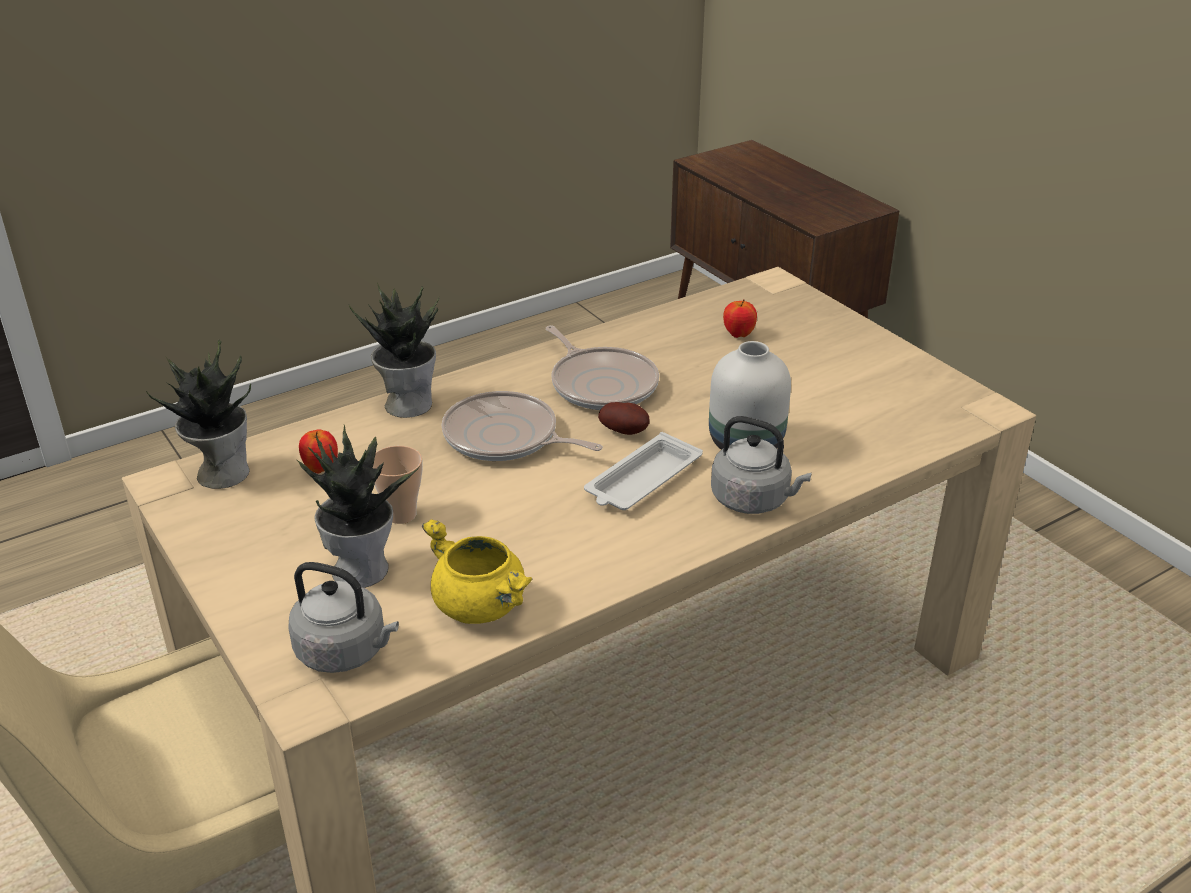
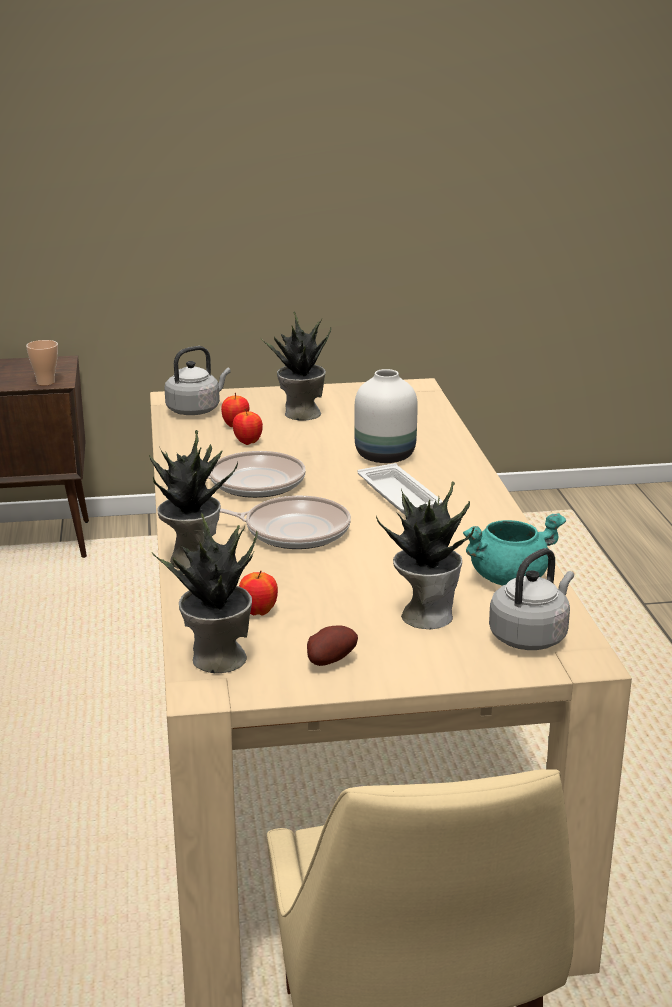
camera: 65 degrees left, 10 degrees down
cup [373,446,422,524] -> cup moved to [26,340,58,386]
yellow cooking pot [422,520,532,624] -> turquoise cooking pot [463,513,566,586]
frying pan [442,391,603,461] -> frying pan turned 135 degrees counterclockwise [220,496,351,549]
potato [598,402,650,435] -> potato moved to [307,625,358,666]
grey kettle [711,416,812,514] -> grey kettle moved to [164,346,231,415]
none -> apple [233,409,263,445]
none -> potted plant [261,312,331,421]

